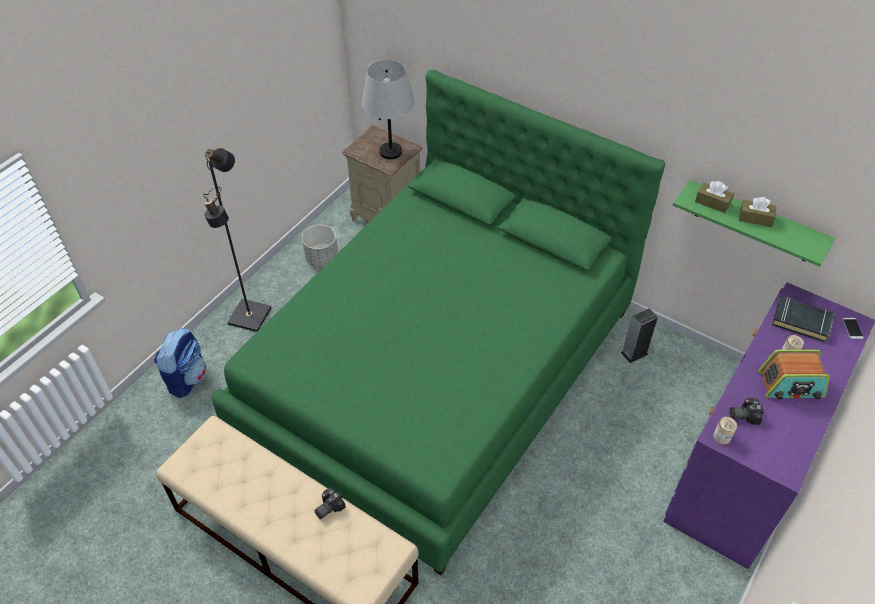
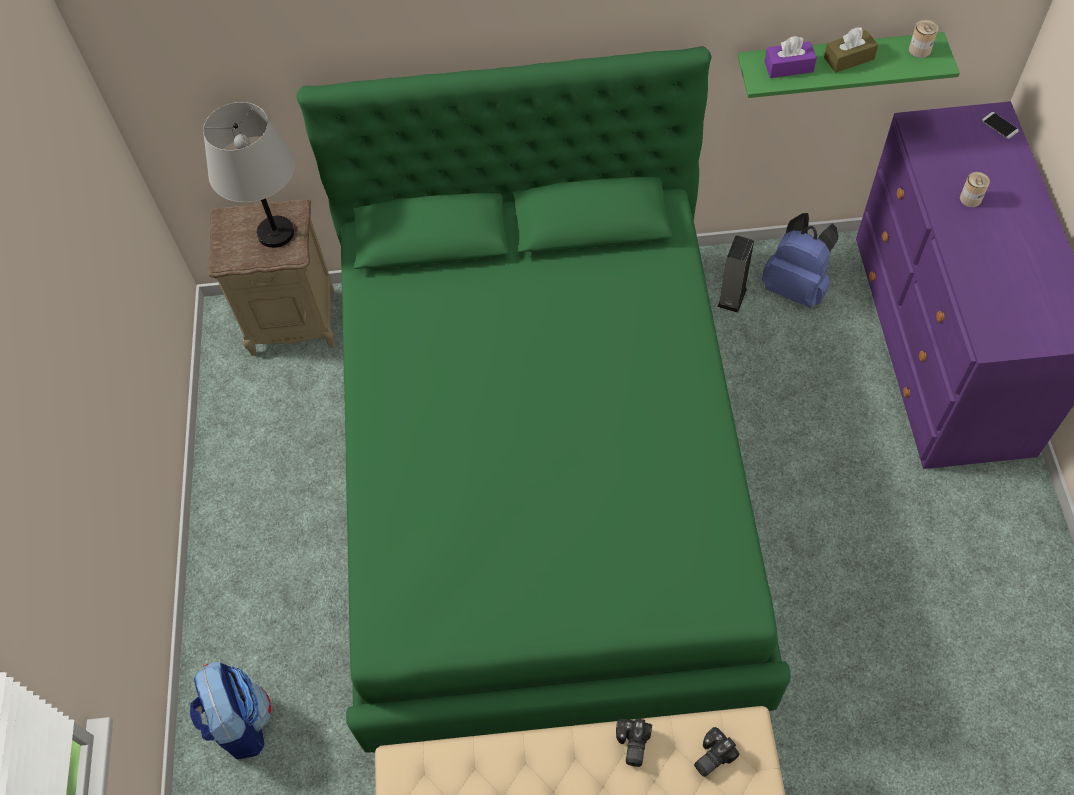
camera: 35 degrees left, 10 degrees up
black floor lamp [203,148,271,332] -> none
grey planter [302,225,338,268] -> none
brown tissue box [695,181,734,213] -> purple tissue box [765,36,817,78]
can [713,417,737,445] -> can moved to [909,20,938,58]
camera [729,398,764,425] -> camera moved to [694,727,739,777]
radio [758,350,830,400] -> none
black book [772,296,834,343] -> none
none -> blue backpack [762,213,838,308]

